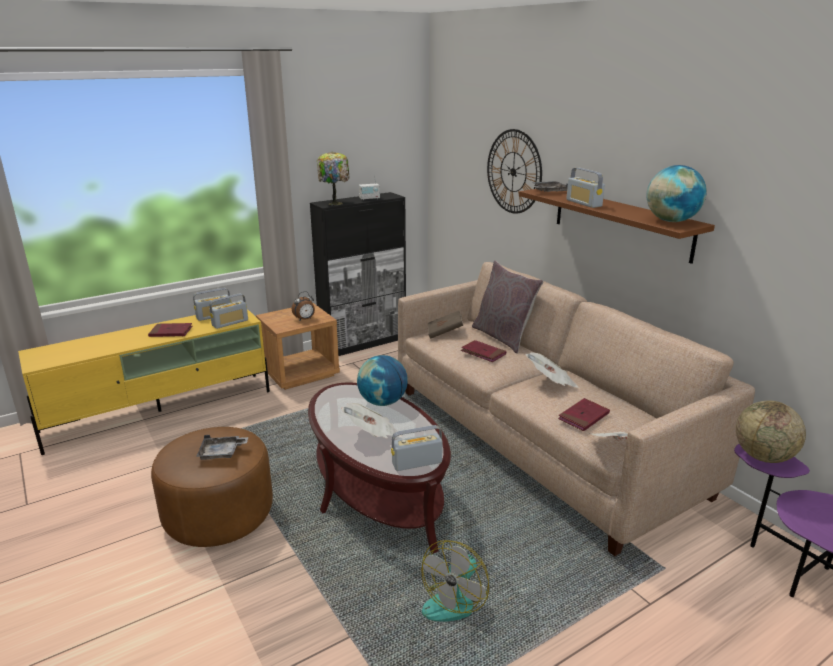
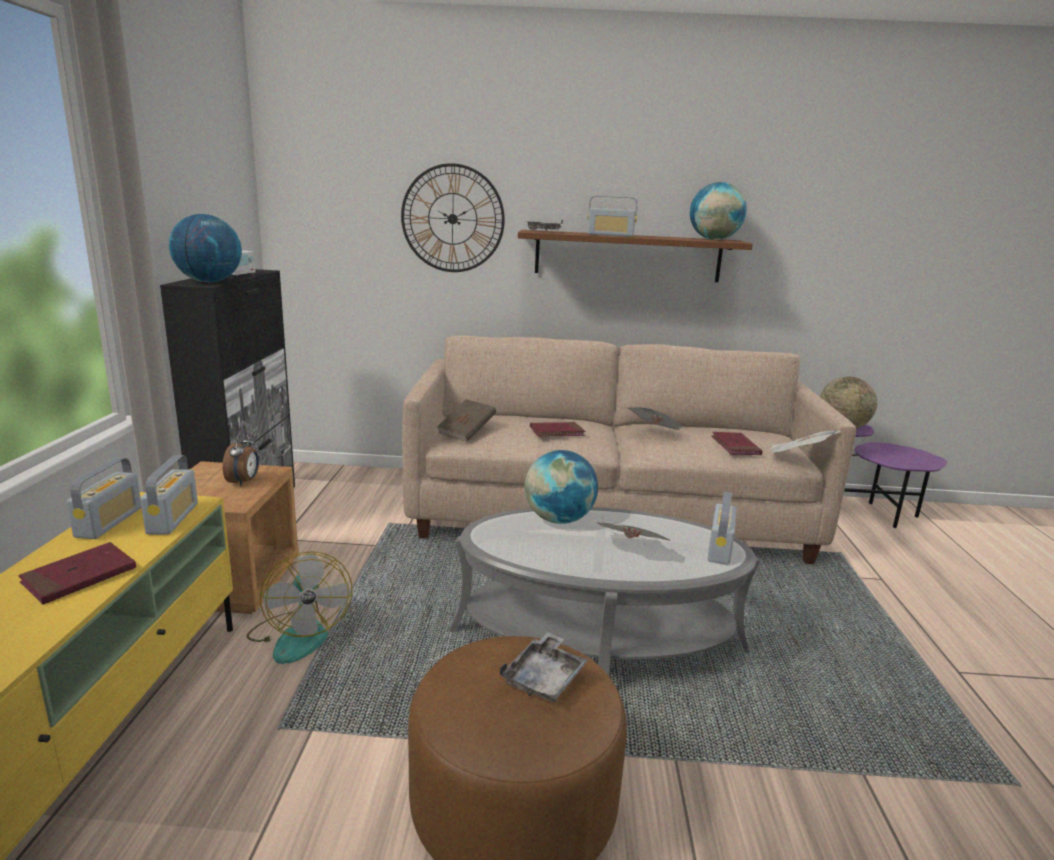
camera: 55 degrees left, 5 degrees down
brown coffee table [308,382,451,554] -> grey coffee table [449,507,759,676]
table lamp [317,152,350,205] -> globe [169,214,242,282]
fan [421,540,489,622] -> fan moved to [247,551,352,664]
grey pillow [472,260,544,353] -> none

